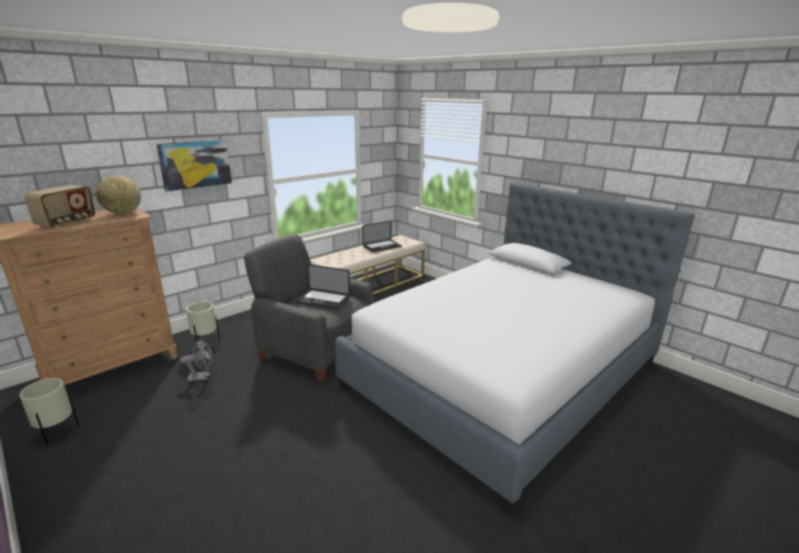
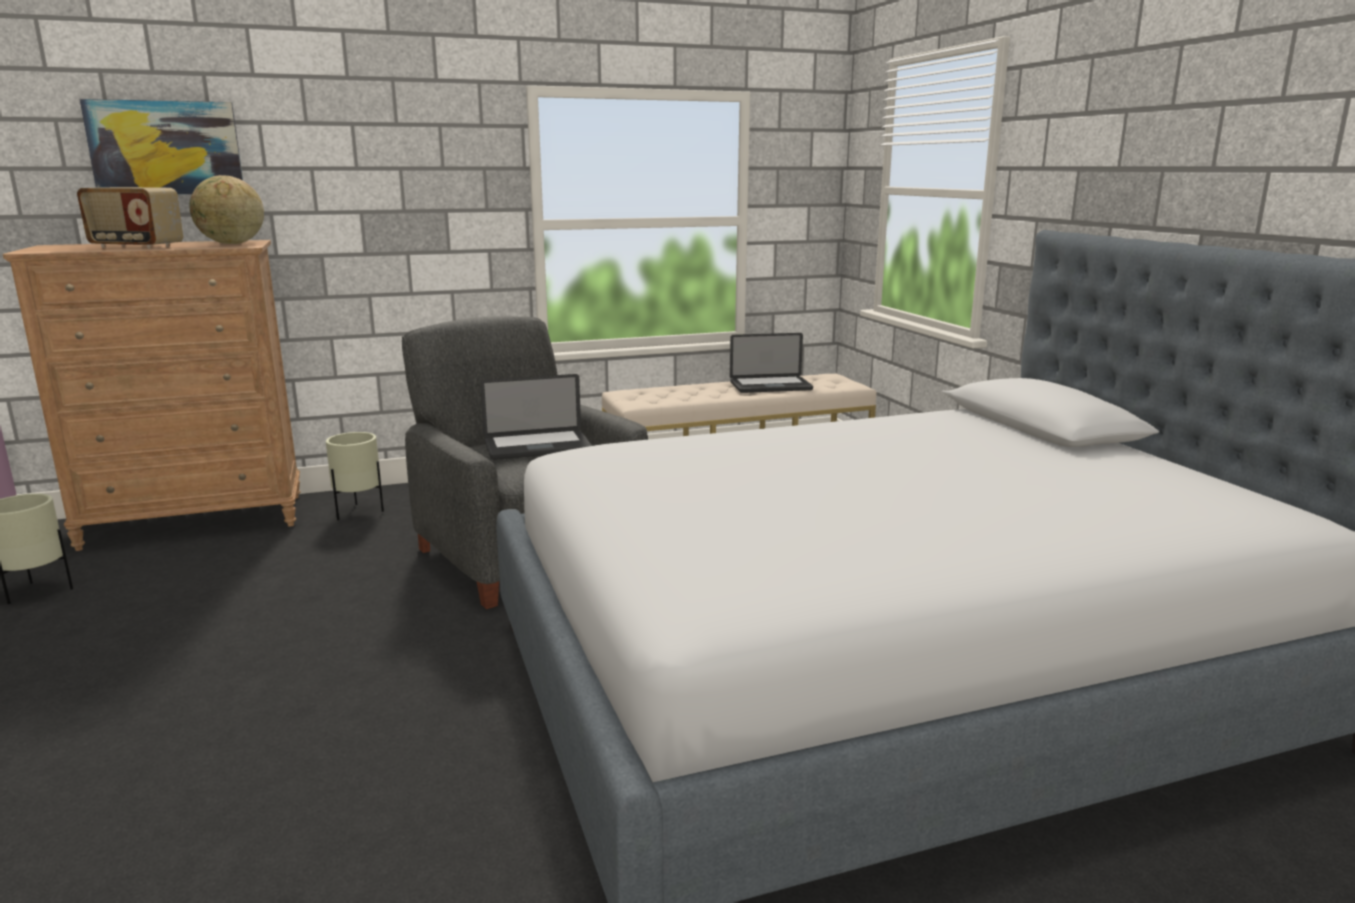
camera: 25 degrees right, 5 degrees down
radio [24,185,95,228] -> radio turned 60 degrees clockwise [77,187,183,249]
picture [156,140,232,192] -> picture moved to [79,99,243,194]
grey fan [180,339,213,382] -> none
laptop [295,264,350,310] -> laptop turned 60 degrees counterclockwise [480,374,592,460]

